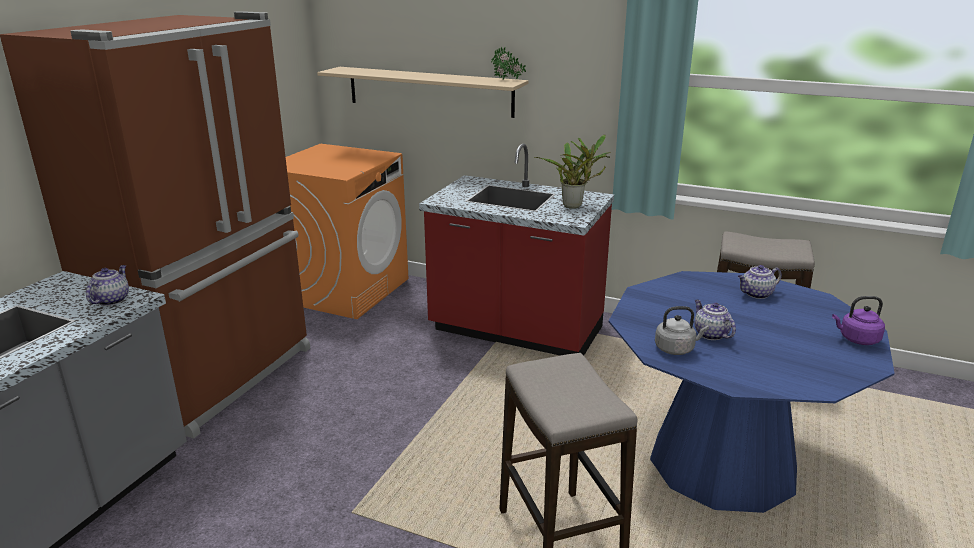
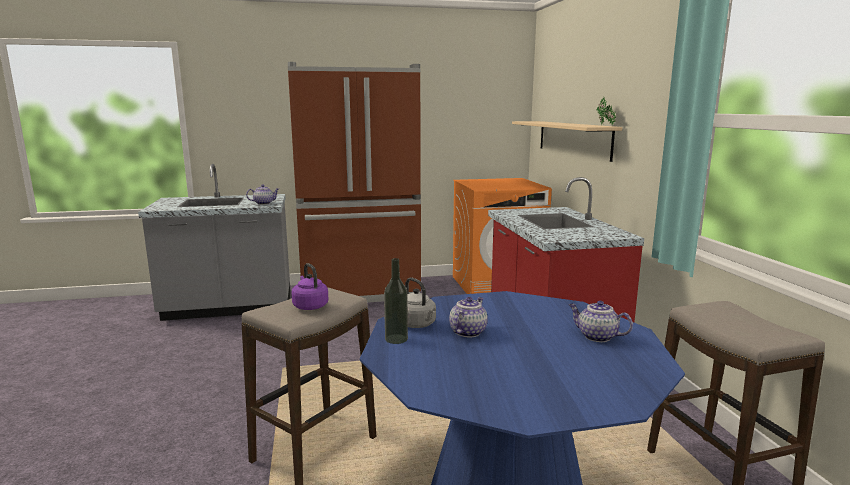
camera: 55 degrees right, 10 degrees down
potted plant [534,135,611,209] -> none
purple kettle [832,296,885,345] -> purple kettle moved to [291,263,328,310]
none -> bottle [384,258,408,344]

